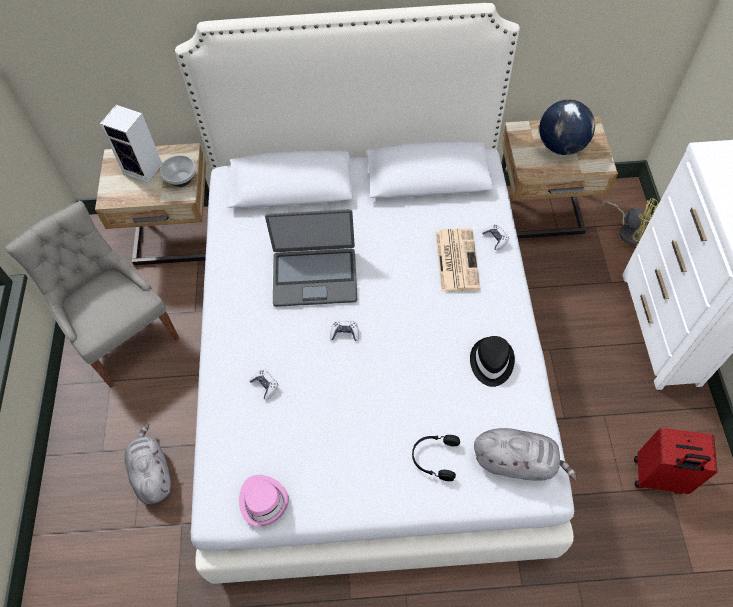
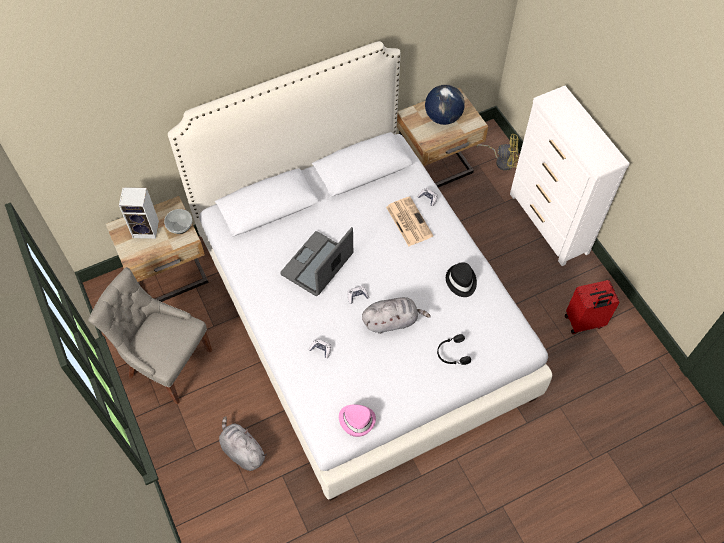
camera: 25 degrees left, 0 degrees up
laptop [265,209,357,307] -> laptop turned 150 degrees clockwise [280,227,353,296]
grey plush toy [474,428,577,481] -> grey plush toy moved to [362,297,431,334]

